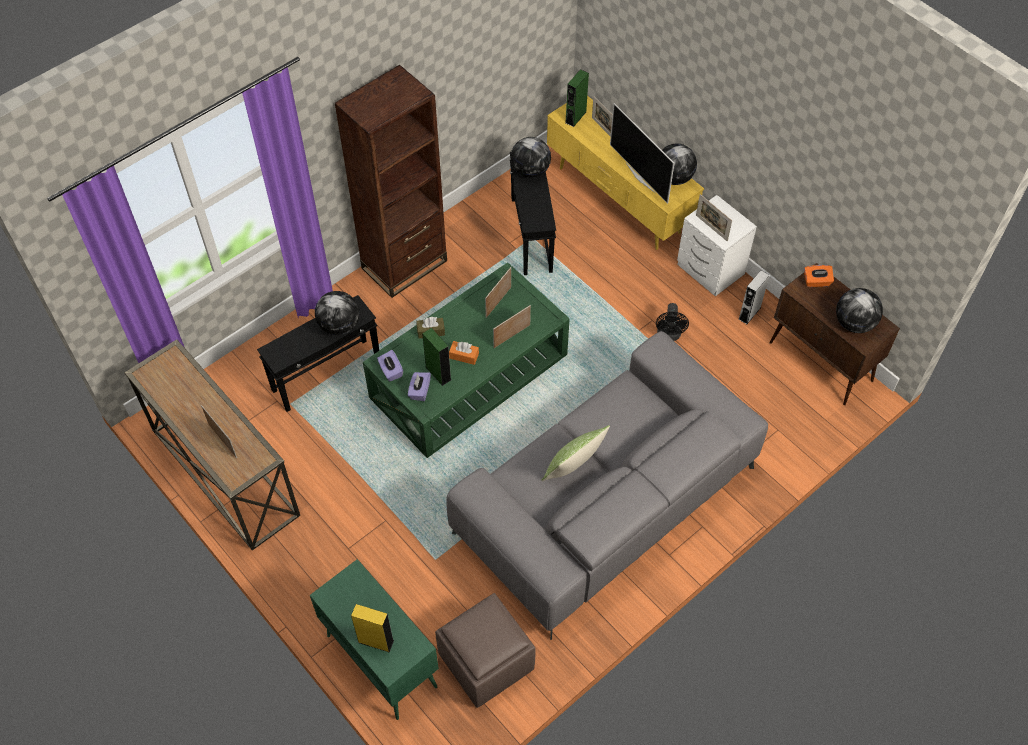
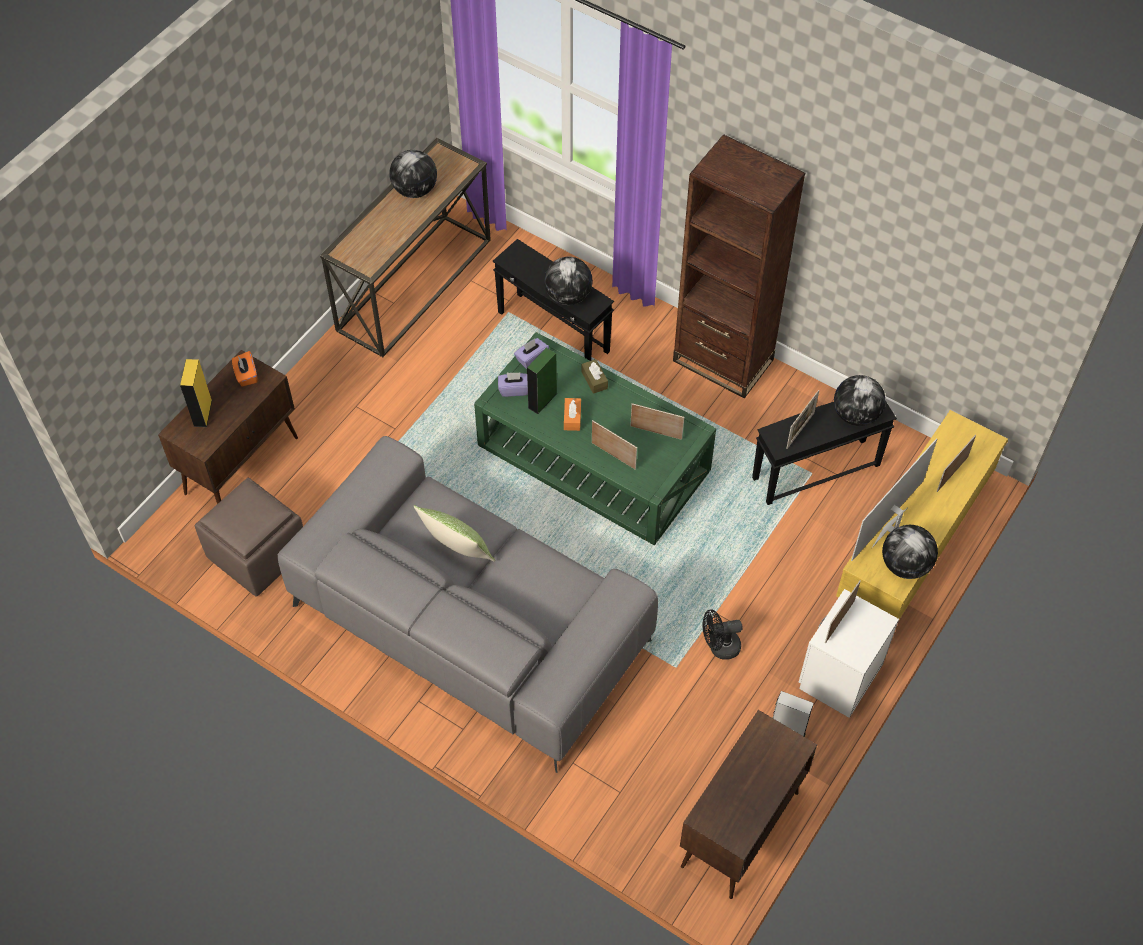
camera: 75 degrees right, 0 degrees up
picture frame [201,405,237,458] -> picture frame moved to [786,390,819,449]
green cabinet [310,559,439,720] -> brown cabinet [158,350,298,504]
green speaker [566,69,589,127] -> none
orange tissue box [804,265,834,287] -> orange tissue box moved to [232,351,258,386]
globe [836,288,883,333] -> globe moved to [389,150,437,198]

